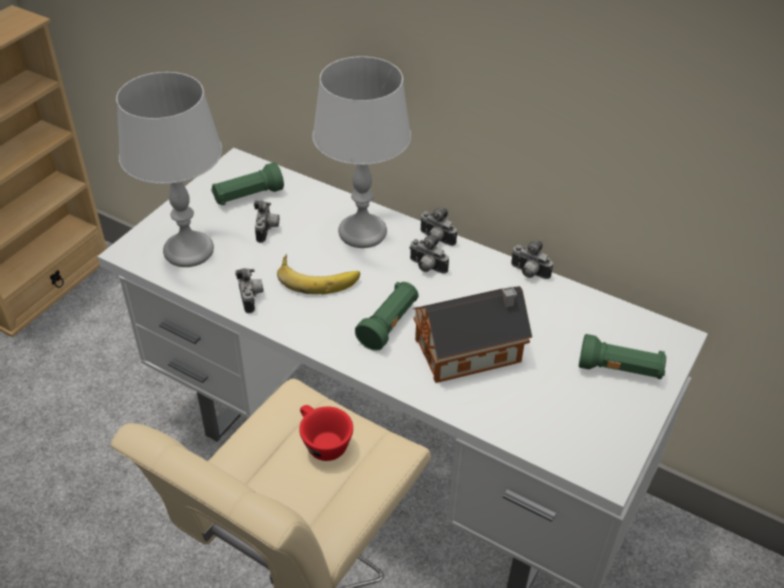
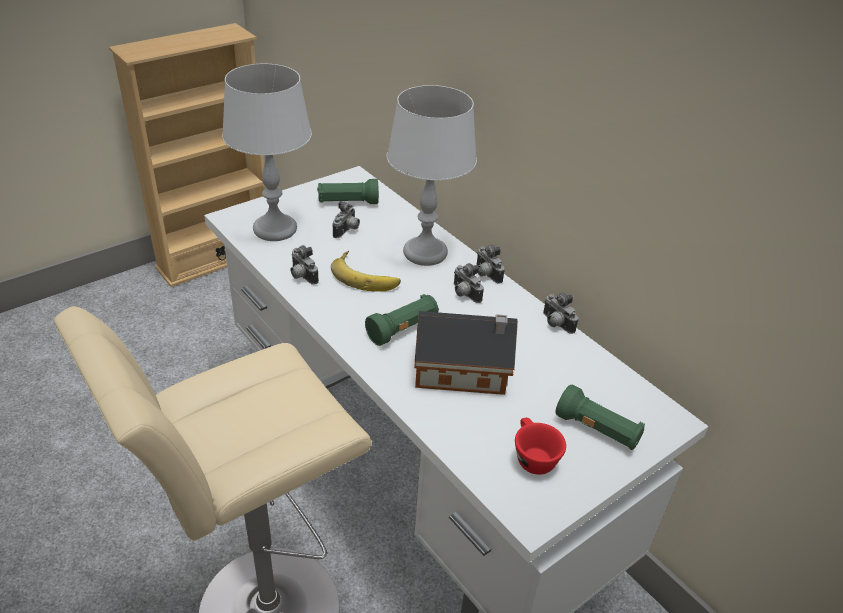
camera: 20 degrees right, 5 degrees down
camera [235,268,263,313] -> camera turned 135 degrees clockwise [291,245,319,285]
red cup [299,405,353,461] -> red cup moved to [515,418,566,475]

